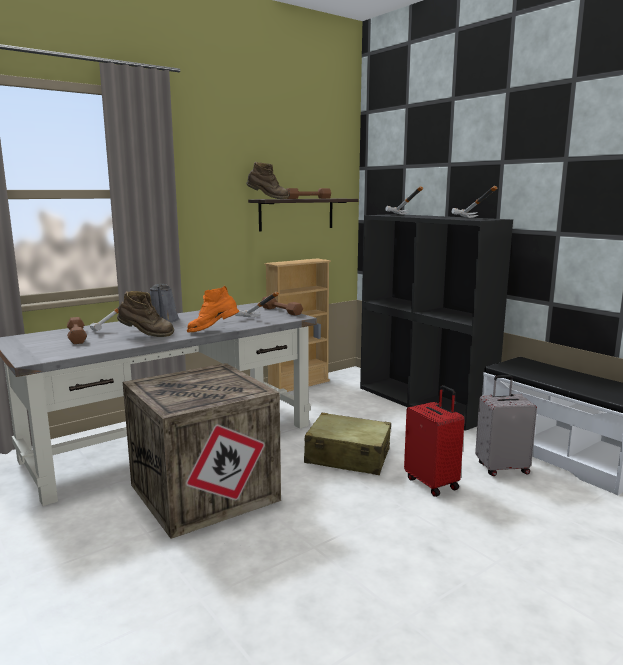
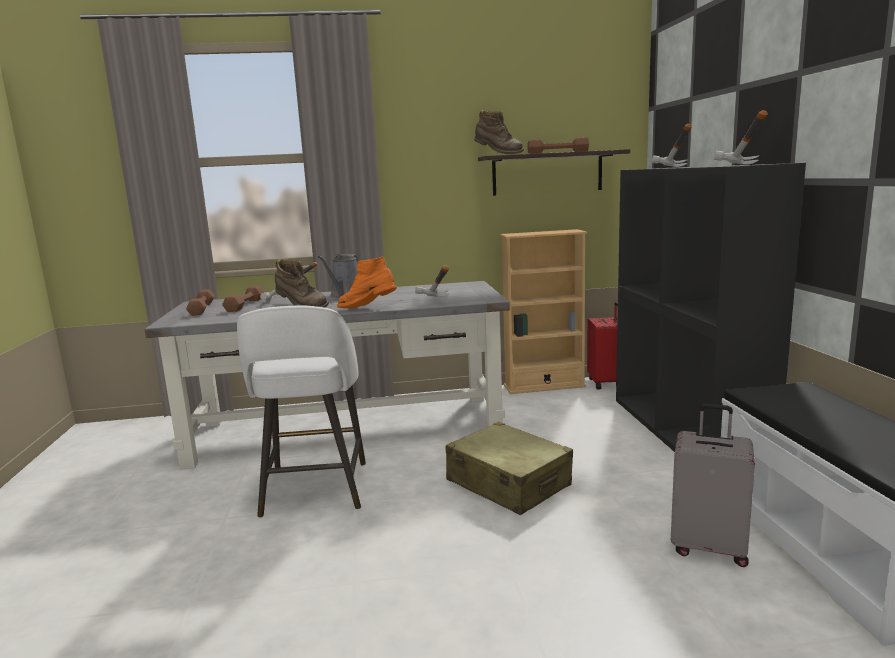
camera: 30 degrees right, 0 degrees up
crate [123,363,281,539] -> white stool [237,306,366,518]
brown dumbbell [262,296,303,316] -> brown dumbbell moved to [186,289,215,316]
red suitcase [404,385,465,497] -> red suitcase moved to [587,302,618,390]

